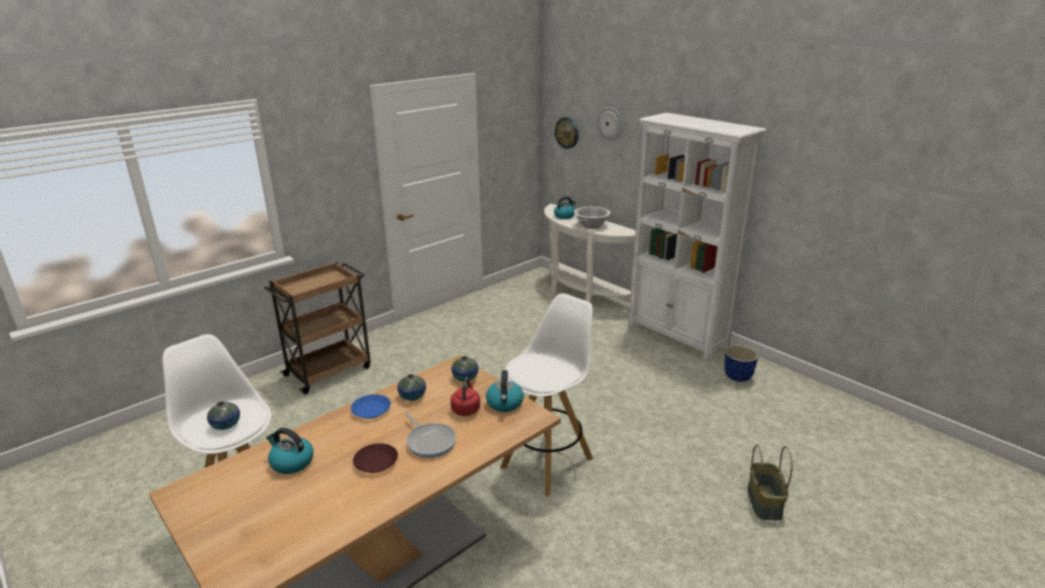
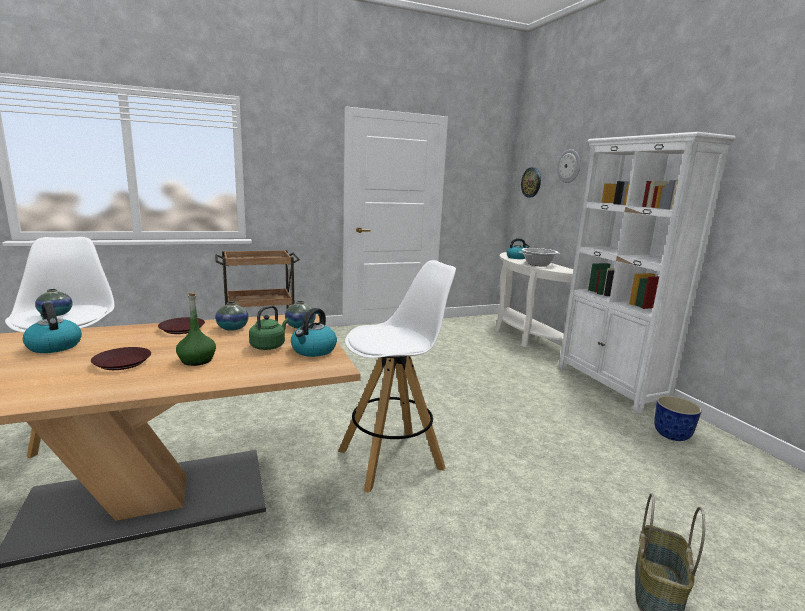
camera: 20 degrees right, 10 degrees down
blue plate [351,394,391,419] -> brown plate [158,317,205,334]
frying pan [405,413,456,458] -> green bottle [176,292,216,366]
red kettle [451,377,480,416] -> green kettle [249,305,289,350]

